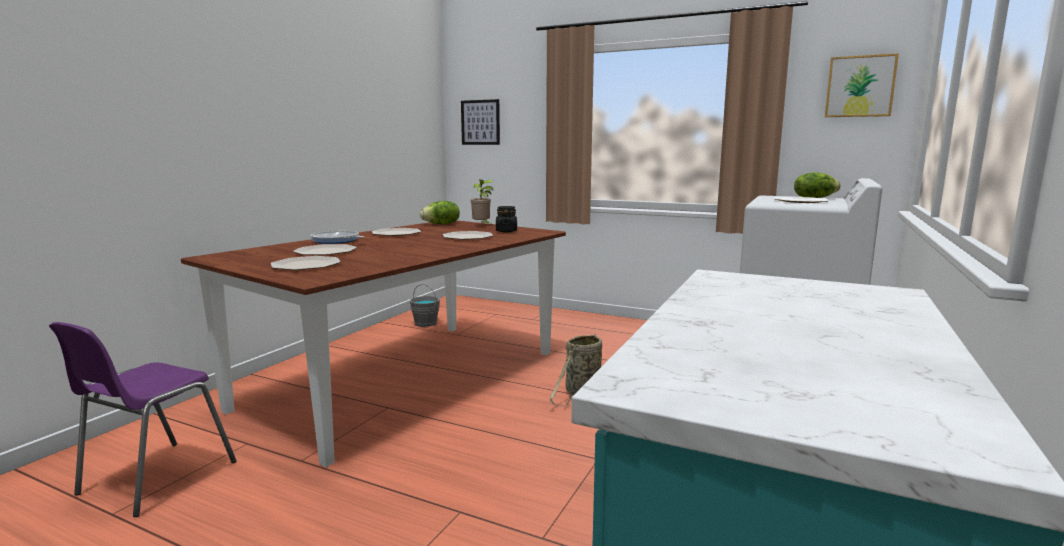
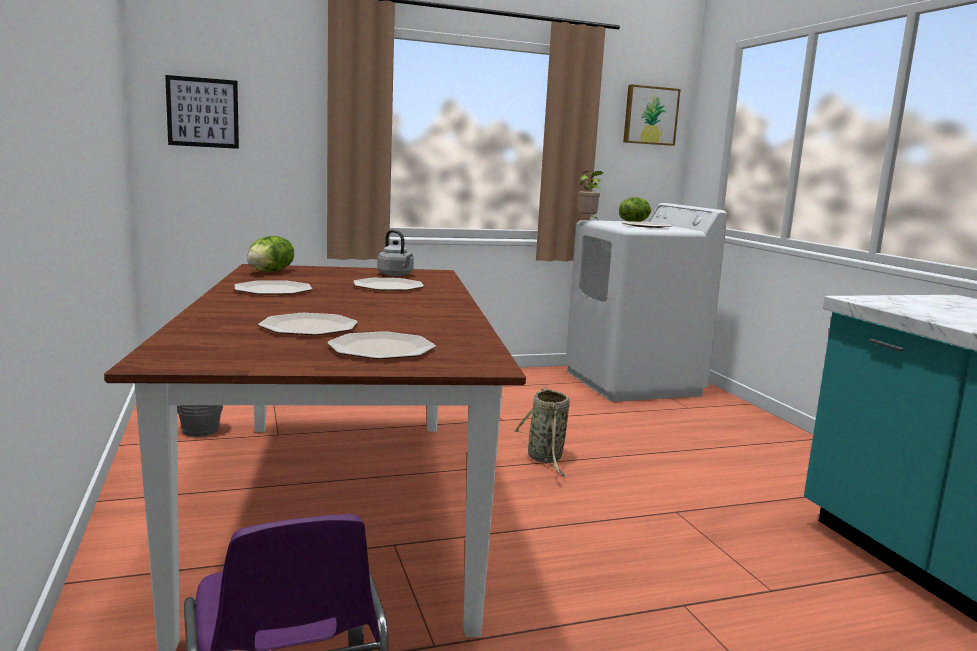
camera: 45 degrees left, 0 degrees up
frying pan [310,231,364,244] -> none
potted plant [471,179,493,226] -> potted plant moved to [578,171,605,221]
black jar [496,206,517,232] -> grey kettle [377,230,414,276]

